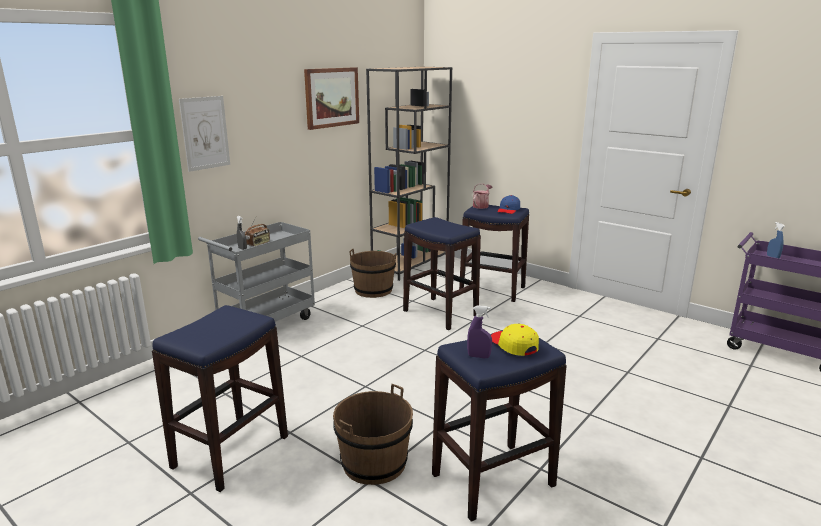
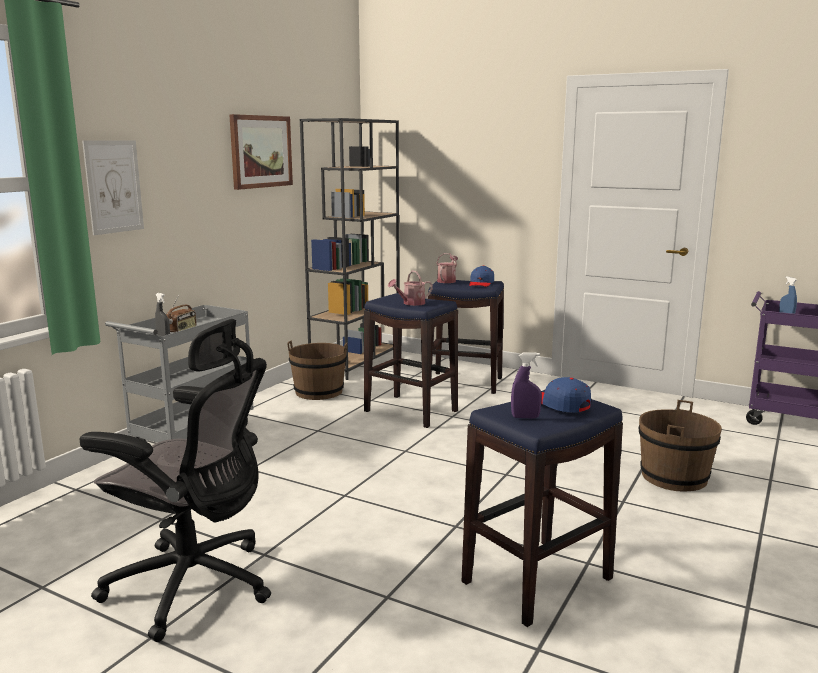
camera: 10 degrees left, 5 degrees down
stool [152,305,288,492] -> office chair [80,319,271,642]
brown bucket [333,384,413,485] -> brown bucket moved to [639,400,722,492]
yellow cap [491,324,539,356] -> blue cap [541,377,591,412]
none -> watering can [388,271,433,306]

